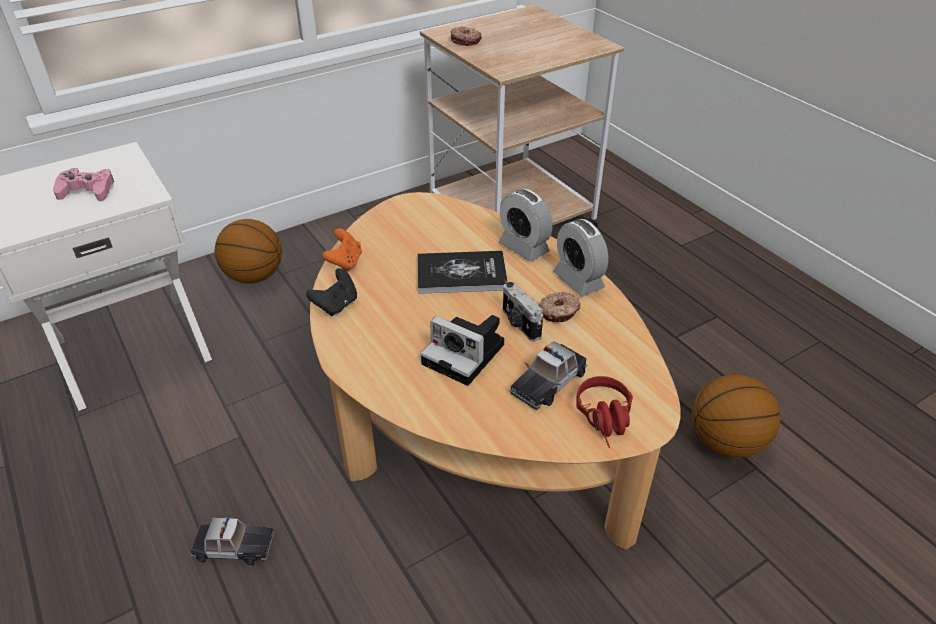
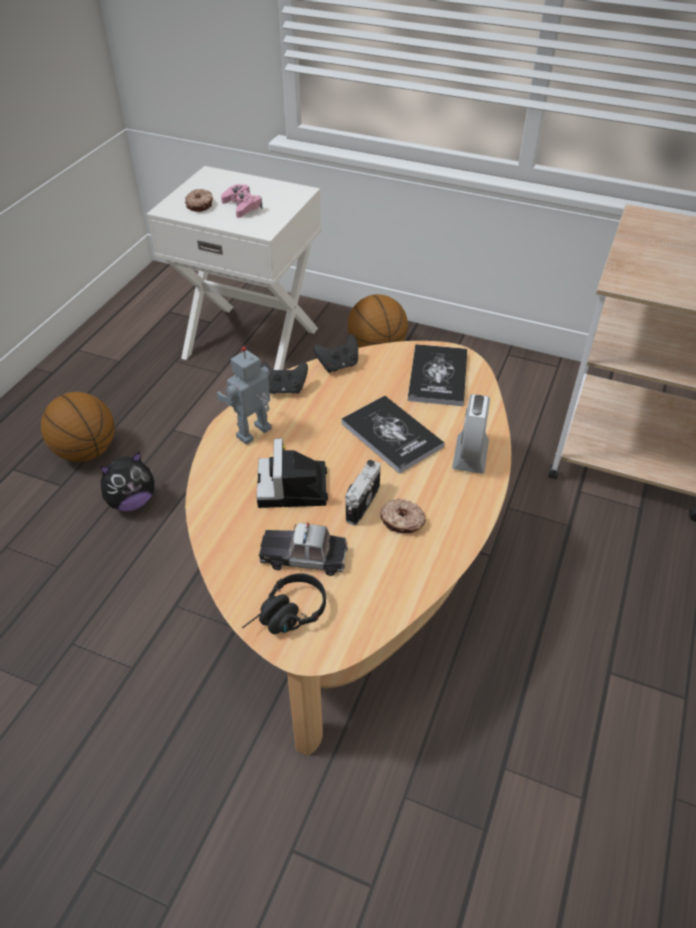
camera: 55 degrees right, 5 degrees up
toy car [191,517,274,565] -> plush toy [100,451,155,511]
orange game controller [322,229,362,272] -> black game controller [313,334,358,373]
donut [450,27,482,46] -> donut moved to [185,189,213,212]
alarm clock [553,219,609,296] -> none
red headphones [576,376,633,448] -> black headphones [242,573,326,634]
basketball [692,375,780,458] -> basketball moved to [41,392,115,462]
none -> toy robot [216,346,272,445]
none -> book [408,344,467,406]

